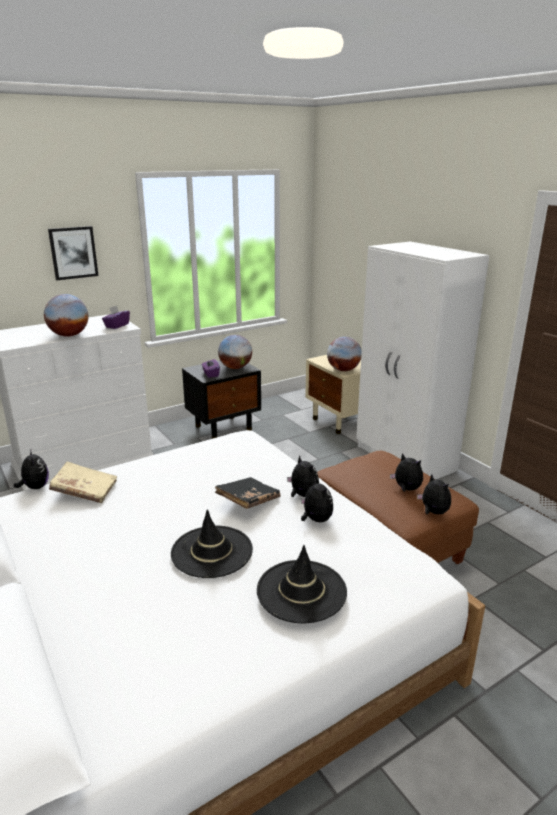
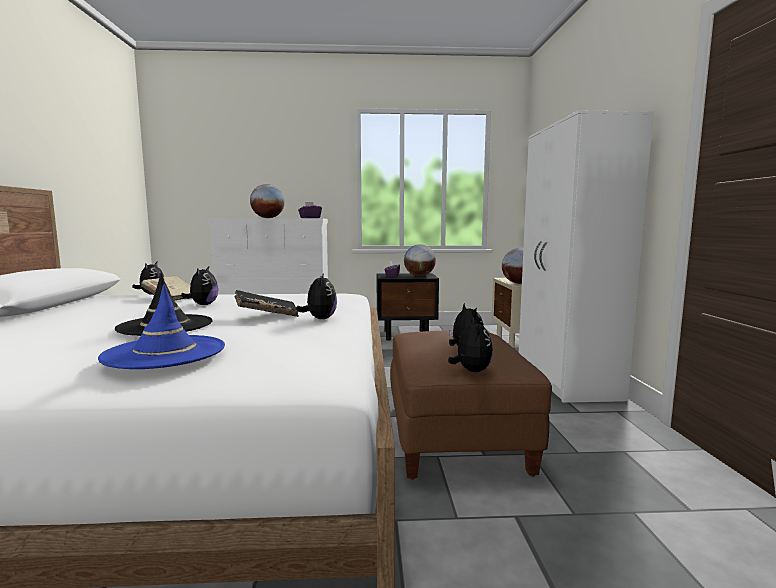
camera: 30 degrees right, 15 degrees down
picture [48,226,99,280] -> none
black hat [257,545,347,623] -> blue hat [98,284,225,369]
plush toy [301,477,333,522] -> plush toy moved to [181,266,218,305]

